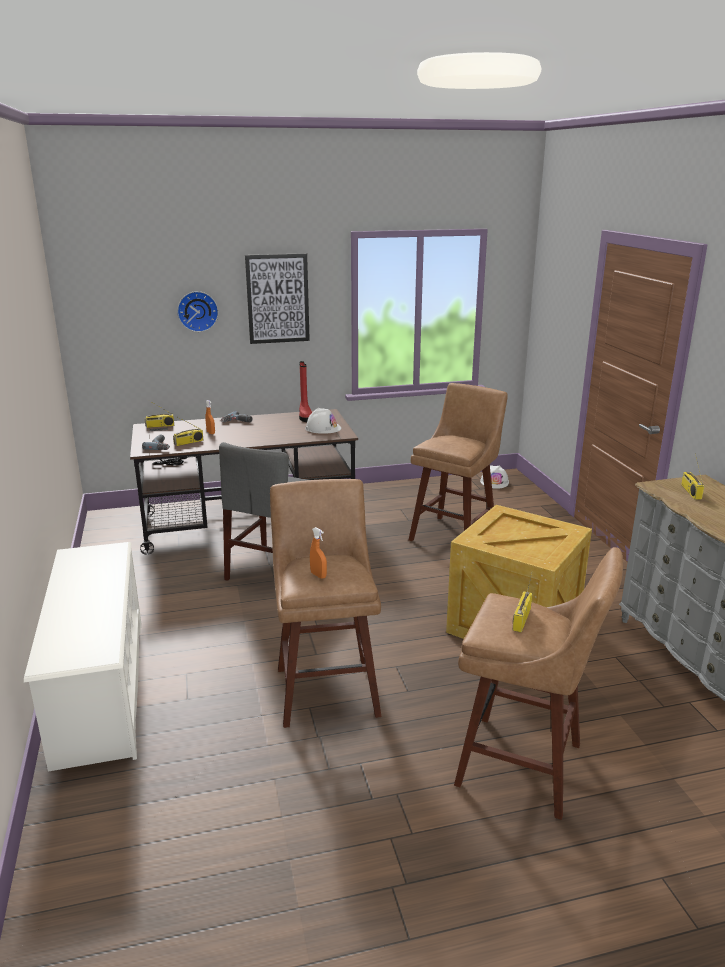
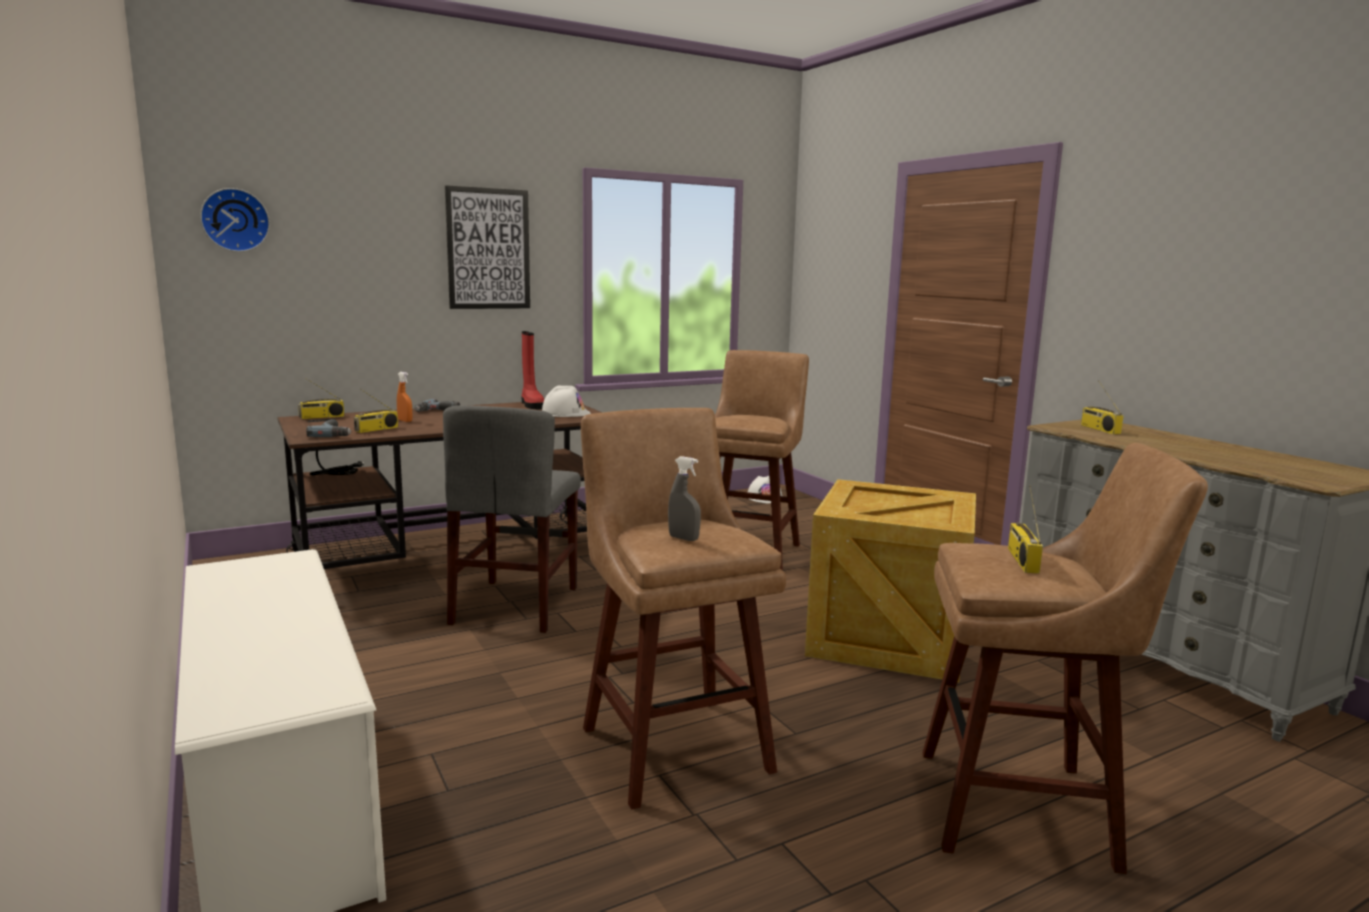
camera: 15 degrees left, 10 degrees down
wall clock [177,291,219,332] -> wall clock moved to [200,188,270,252]
orange spray bottle [310,527,327,579] -> grey spray bottle [668,456,701,541]

